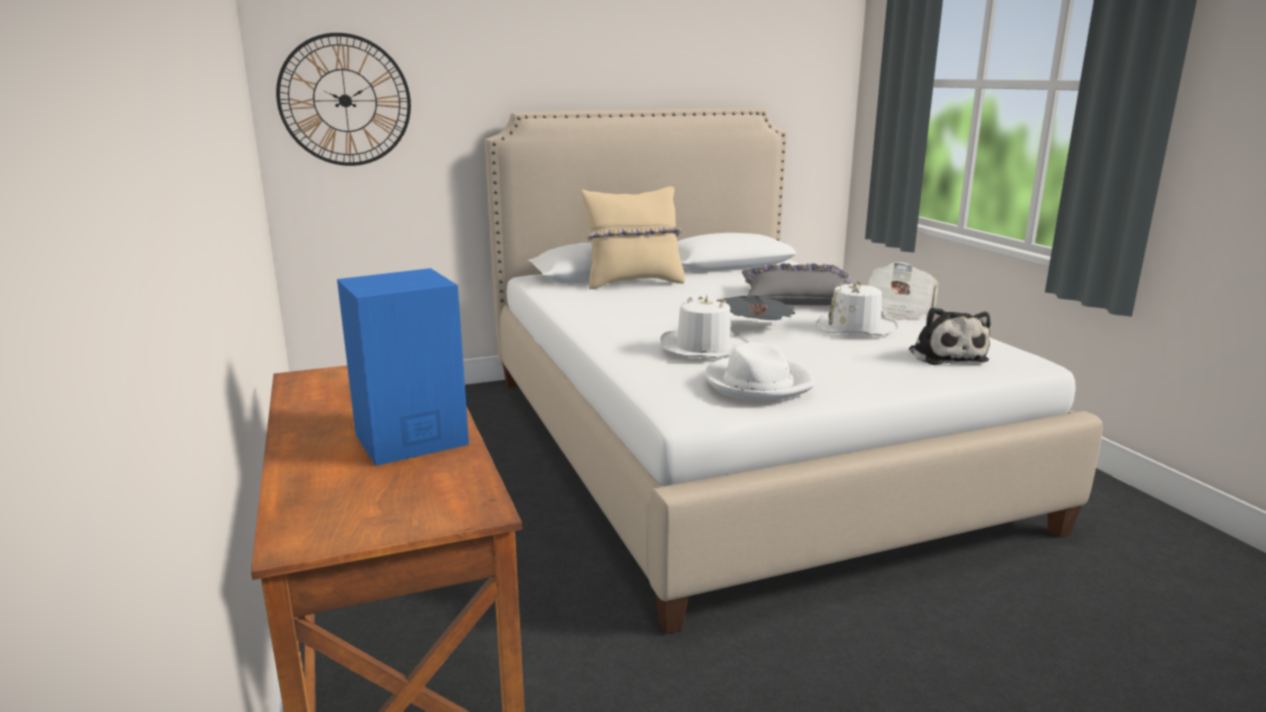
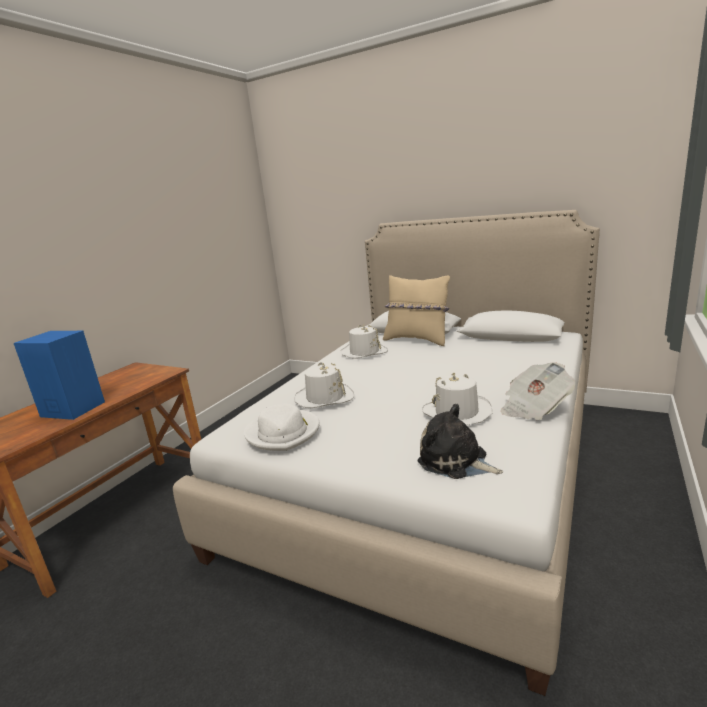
camera: 50 degrees right, 0 degrees up
wall clock [276,33,411,166] -> none
newspaper [716,296,795,320] -> none
grey pillow [742,263,851,306] -> none
plush toy [909,307,991,365] -> plush toy turned 90 degrees clockwise [418,404,503,479]
none -> white hat [340,325,388,359]

